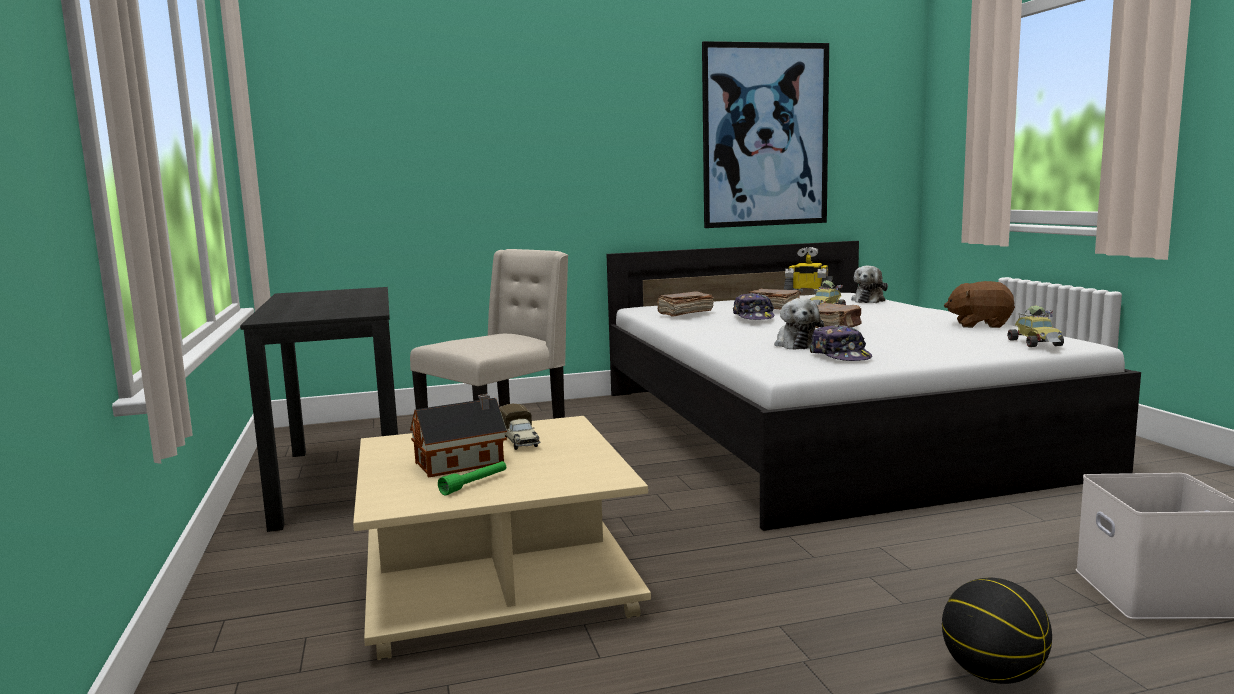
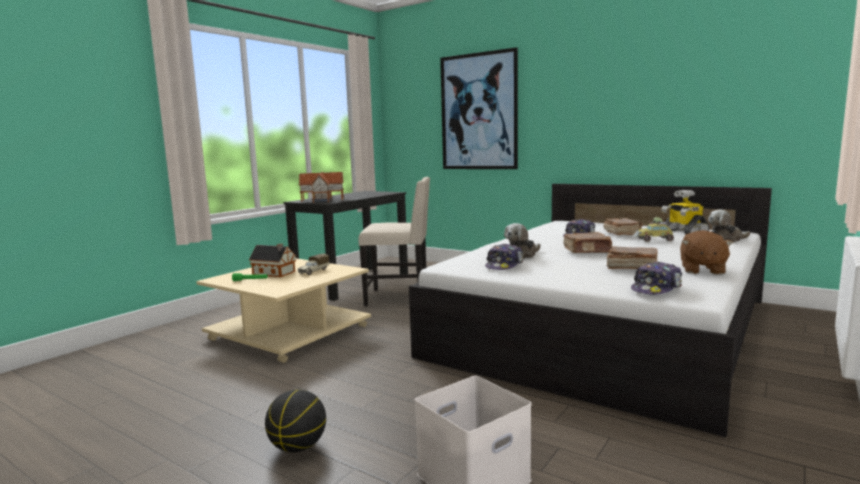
camera: 50 degrees right, 0 degrees up
brown book [657,292,714,317] -> brown book moved to [606,246,658,269]
picture [702,41,829,228] -> picture moved to [440,47,518,169]
brown plush toy [944,281,1015,328] -> brown plush toy turned 135 degrees counterclockwise [680,230,733,275]
toy car [1007,305,1064,347] -> cap [631,262,682,295]
none -> toy house [298,172,344,203]

